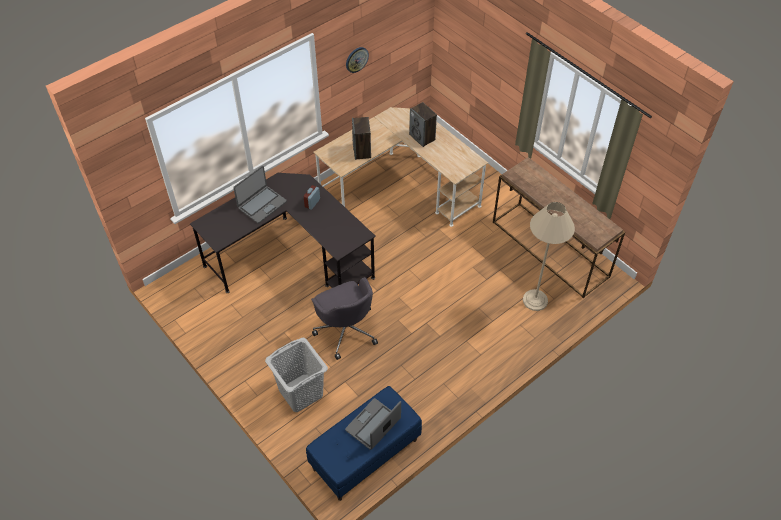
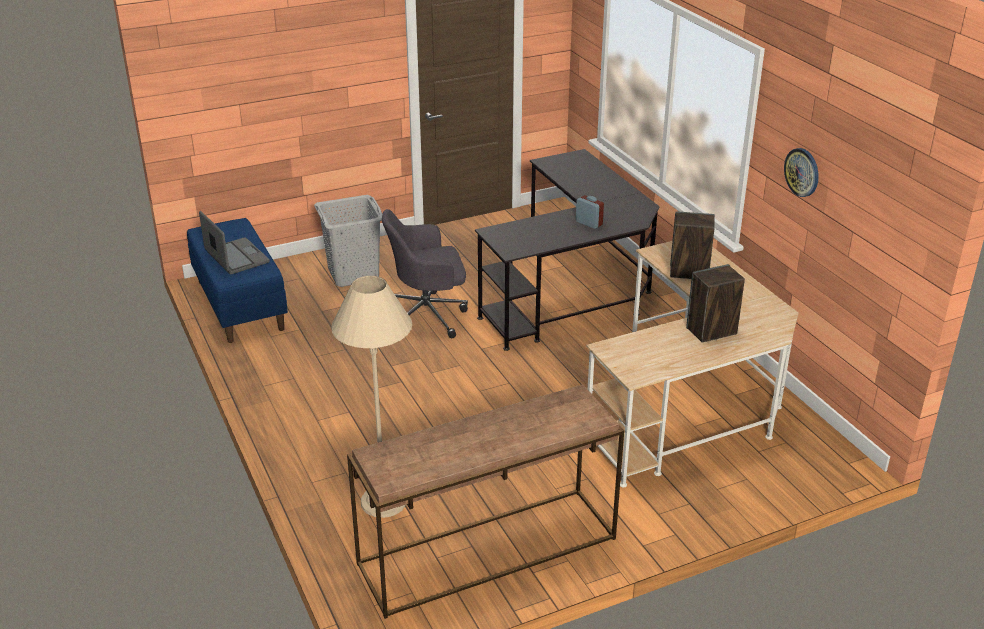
camera: 105 degrees right, 20 degrees down
laptop [233,166,287,224] -> none

